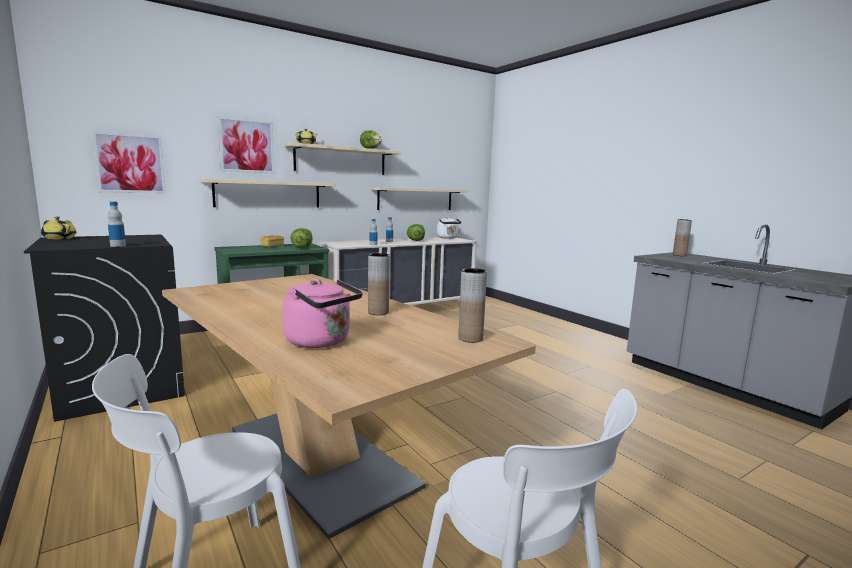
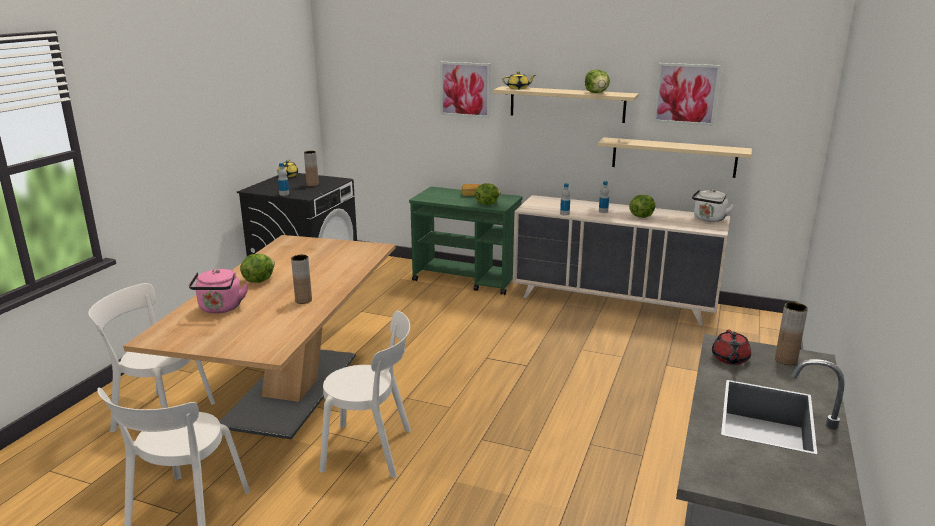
camera: 55 degrees right, 10 degrees up
picture [92,131,166,194] -> picture moved to [653,63,721,126]
beige shelf [200,179,336,207] -> none
brown vase [458,268,487,343] -> brown vase moved to [304,151,319,187]
none -> lettuce [240,254,275,283]
none -> white chair [320,311,411,478]
none -> red teapot [712,329,751,365]

